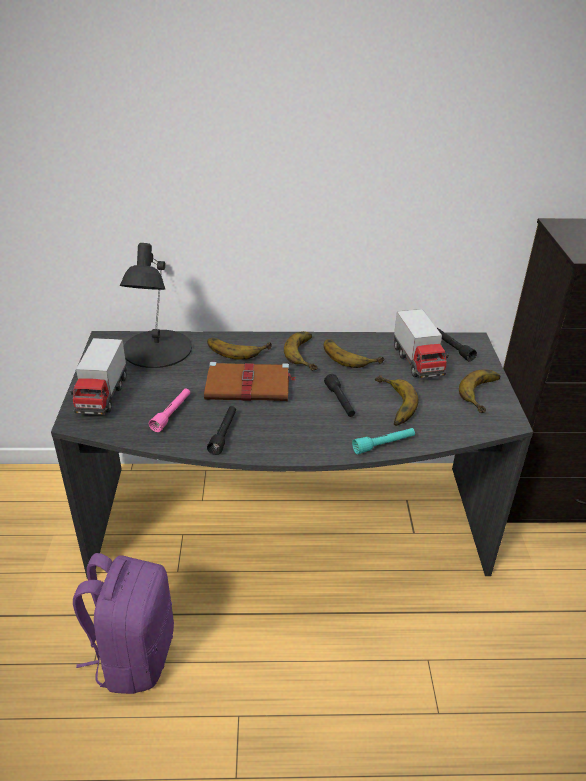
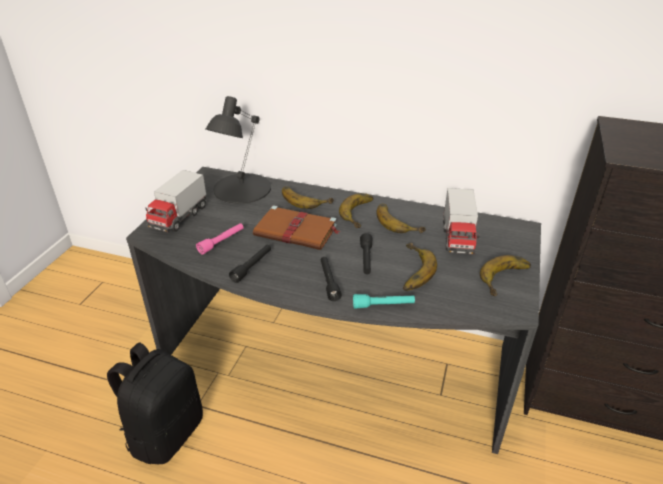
camera: 20 degrees right, 0 degrees up
purple backpack [73,553,174,694] -> black backpack [107,343,203,464]
black flashlight [437,328,477,361] -> black flashlight moved to [321,257,342,301]

